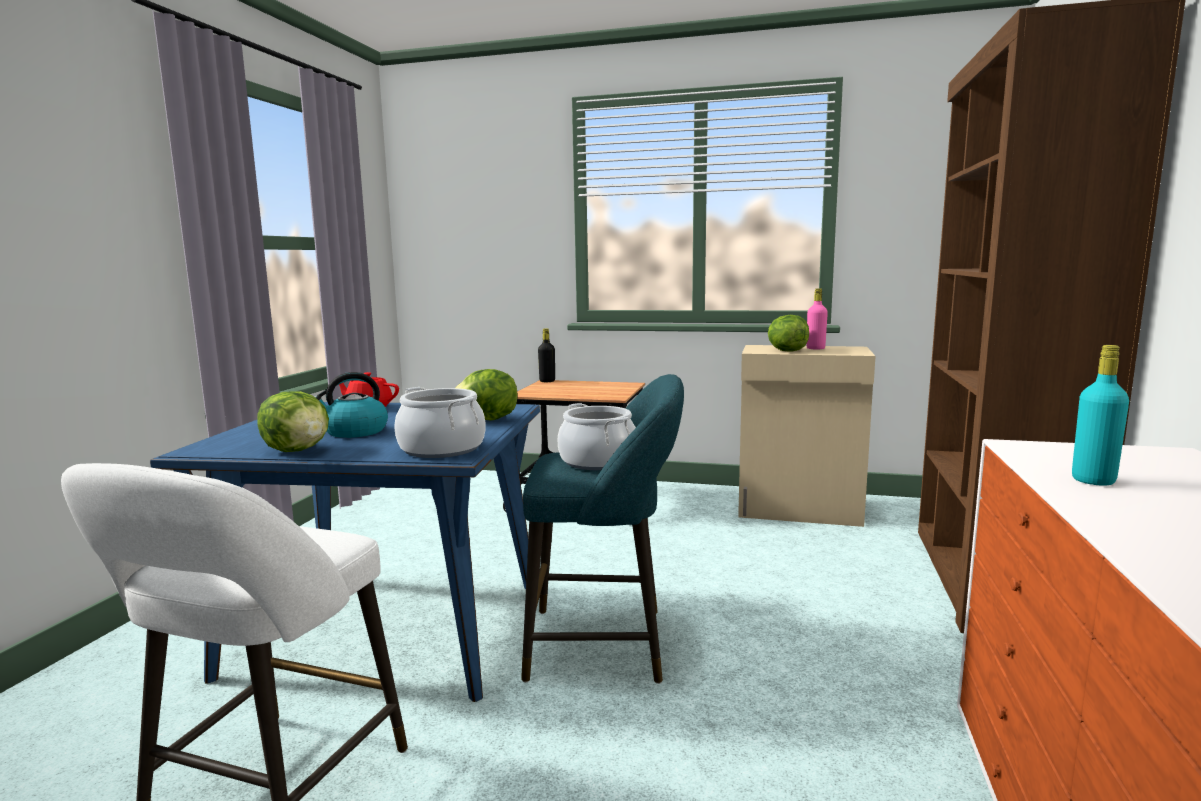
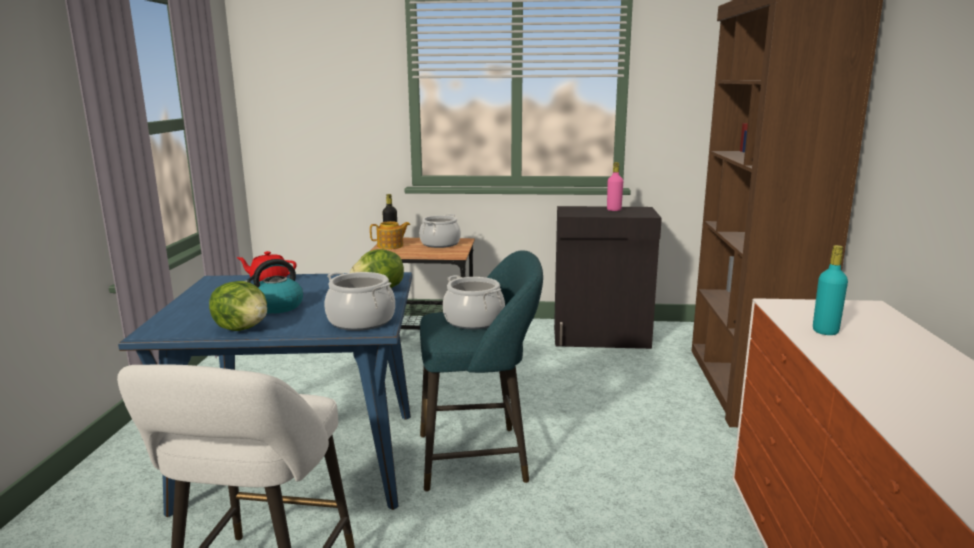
camera: 10 degrees left, 5 degrees up
beige cabinet [738,345,875,527] -> black cabinet [554,206,662,349]
lettuce [768,315,809,352] -> none
none -> teapot [370,221,410,249]
none -> cooking pot [419,214,461,248]

